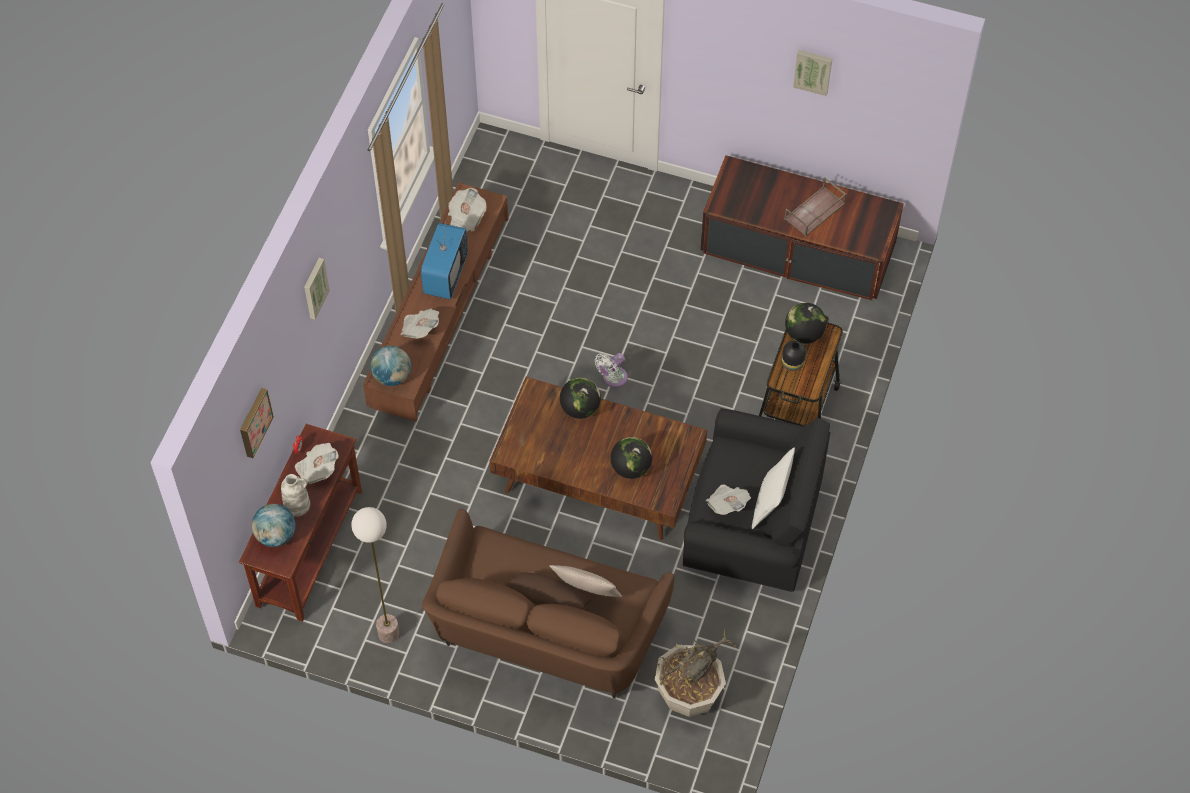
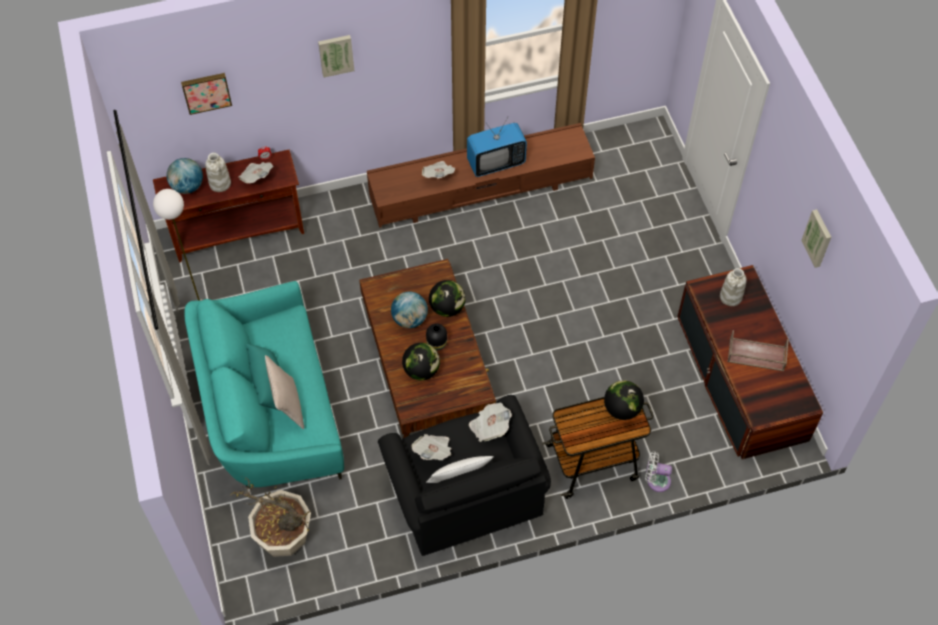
camera: 55 degrees right, 0 degrees up
globe [370,346,411,386] -> globe moved to [391,291,428,328]
brown sofa [422,509,675,699] -> turquoise sofa [185,281,344,489]
newspaper [448,188,487,231] -> newspaper moved to [469,403,512,442]
white fan [595,353,628,388] -> white fan moved to [645,452,672,492]
black vase [782,341,806,371] -> black vase moved to [426,324,447,350]
none -> white vase [720,268,747,306]

